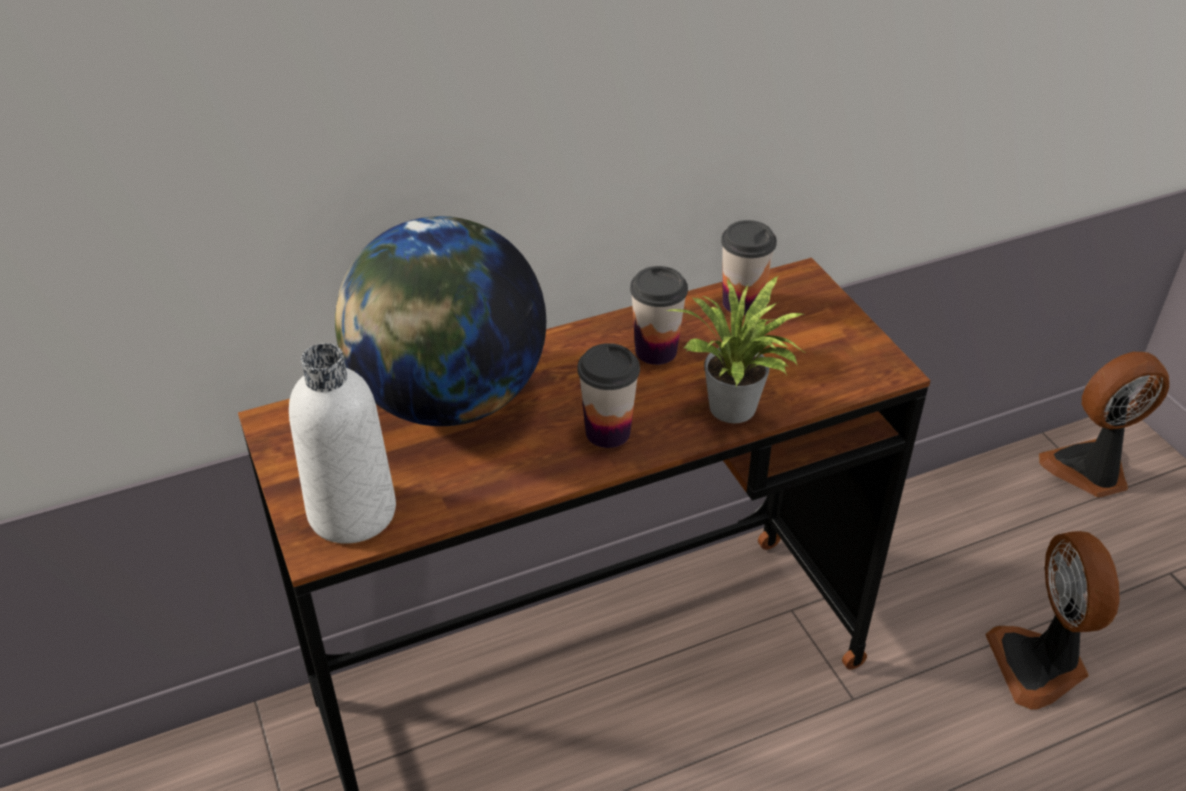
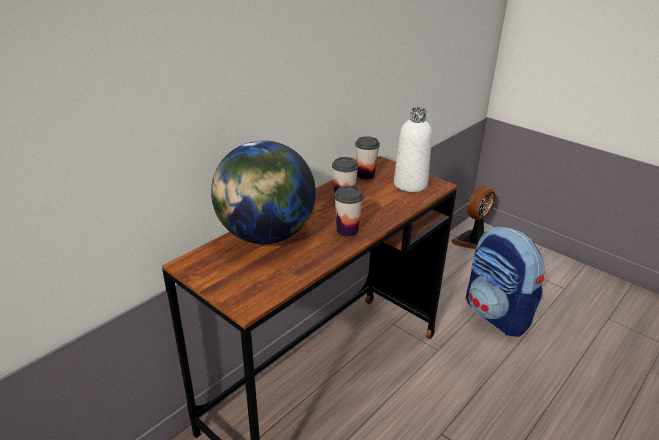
camera: 25 degrees left, 10 degrees down
white bottle [289,343,396,544] -> white bottle moved to [394,107,432,192]
potted plant [665,276,805,423] -> none
fan [985,531,1120,710] -> backpack [466,226,546,337]

